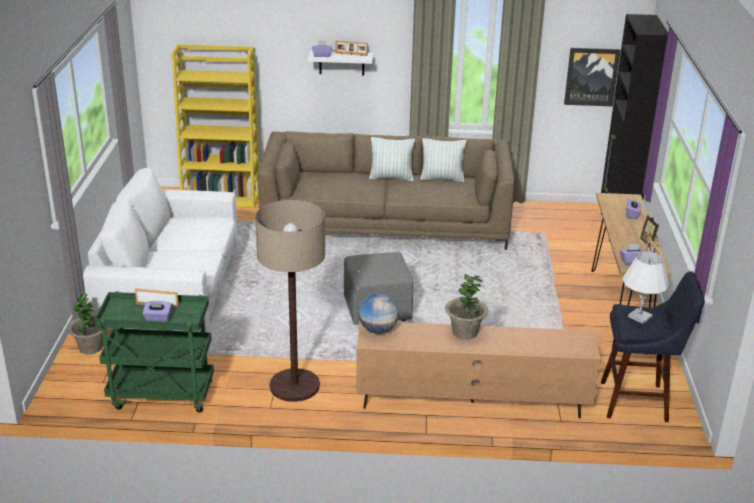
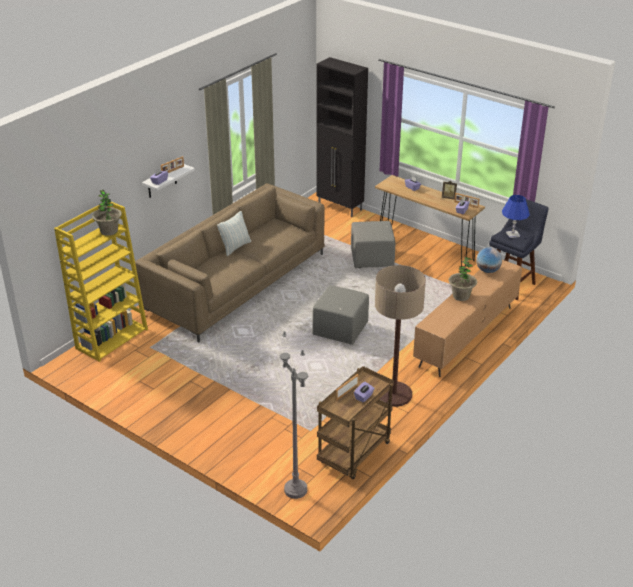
camera: 55 degrees left, 5 degrees up
potted plant [68,293,107,354] -> potted plant moved to [92,190,122,236]
white sofa [83,168,238,332] -> none
green cart [94,291,214,413] -> brown cart [317,366,394,479]
globe [358,293,399,334] -> globe moved to [476,247,502,273]
pillow [420,138,467,183] -> none
picture [564,48,621,106] -> none
white table lamp [622,252,669,324] -> blue table lamp [502,195,530,238]
none -> grey floor lamp [280,331,308,499]
none -> grey ottoman [351,221,395,268]

